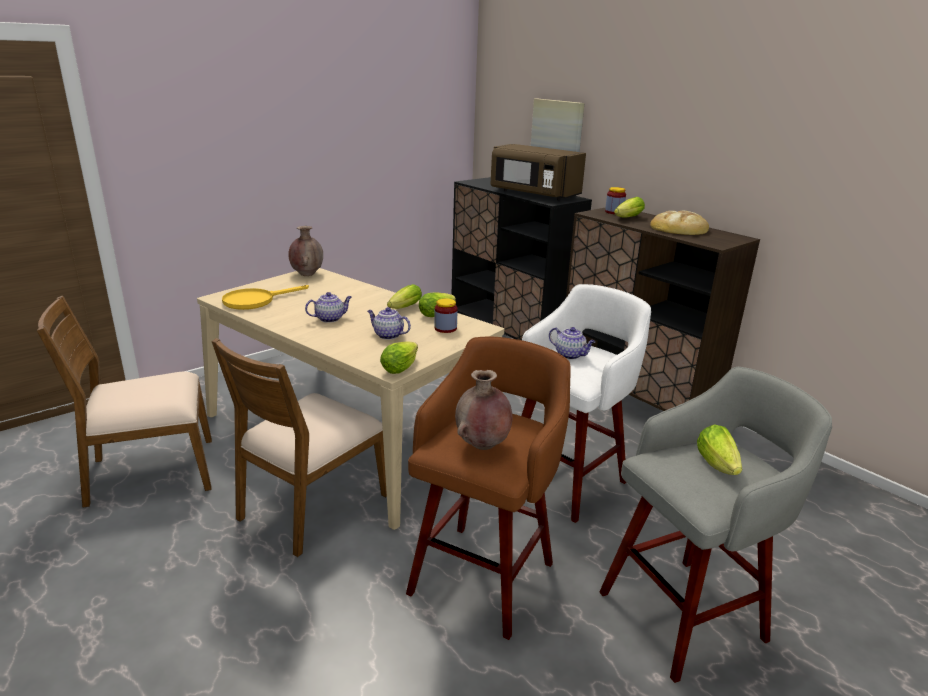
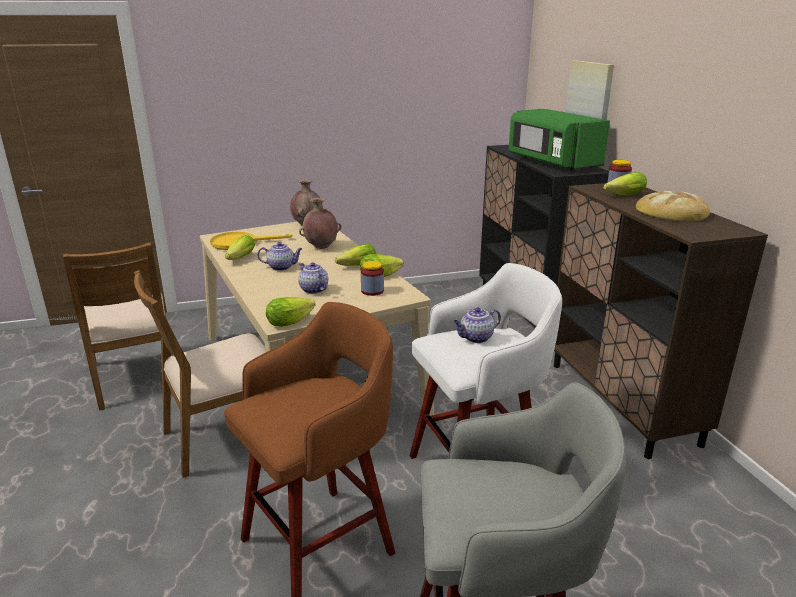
camera: 25 degrees right, 0 degrees up
brown chair [37,296,212,508] -> brown chair turned 120 degrees counterclockwise [63,243,166,410]
brown vase [455,370,512,450] -> brown vase moved to [299,197,341,249]
brown microwave [491,144,586,200] -> green microwave [509,109,610,171]
teapot [549,327,596,360] -> teapot turned 90 degrees clockwise [453,308,501,343]
lettuce [697,424,742,475] -> lettuce moved to [225,235,255,260]

